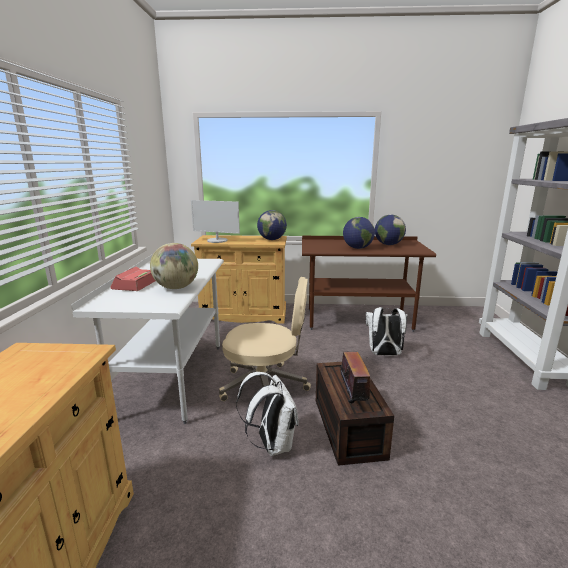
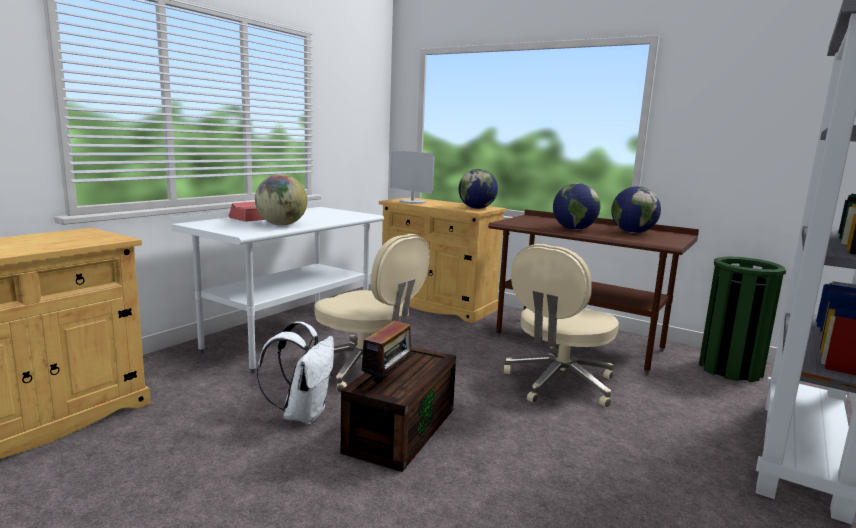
camera: 30 degrees right, 5 degrees down
white backpack [366,307,407,356] -> beige office chair [503,244,619,408]
none -> green trash can [699,256,786,382]

